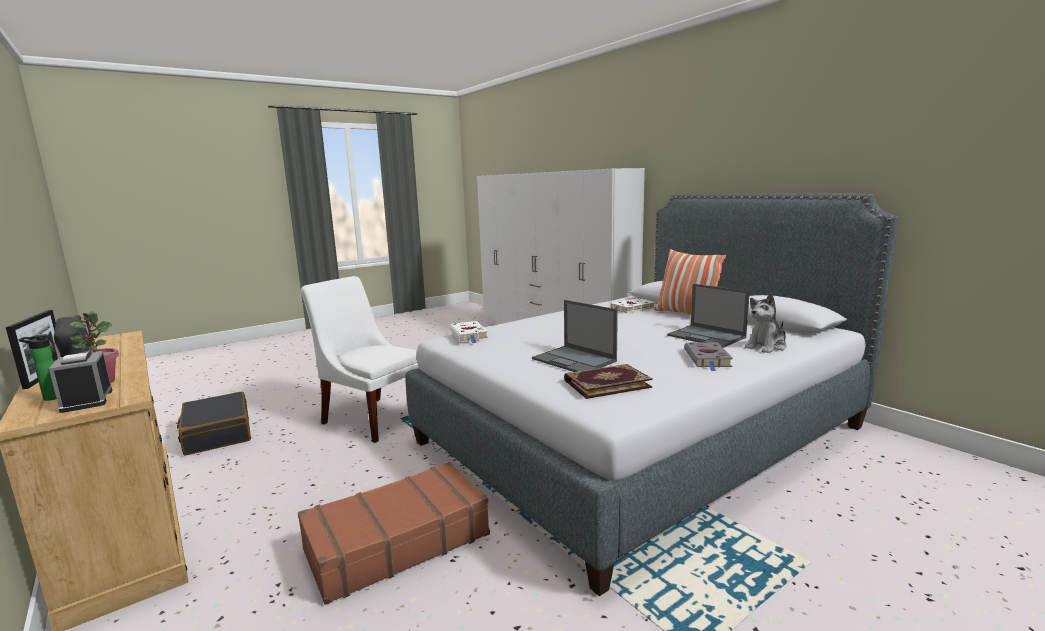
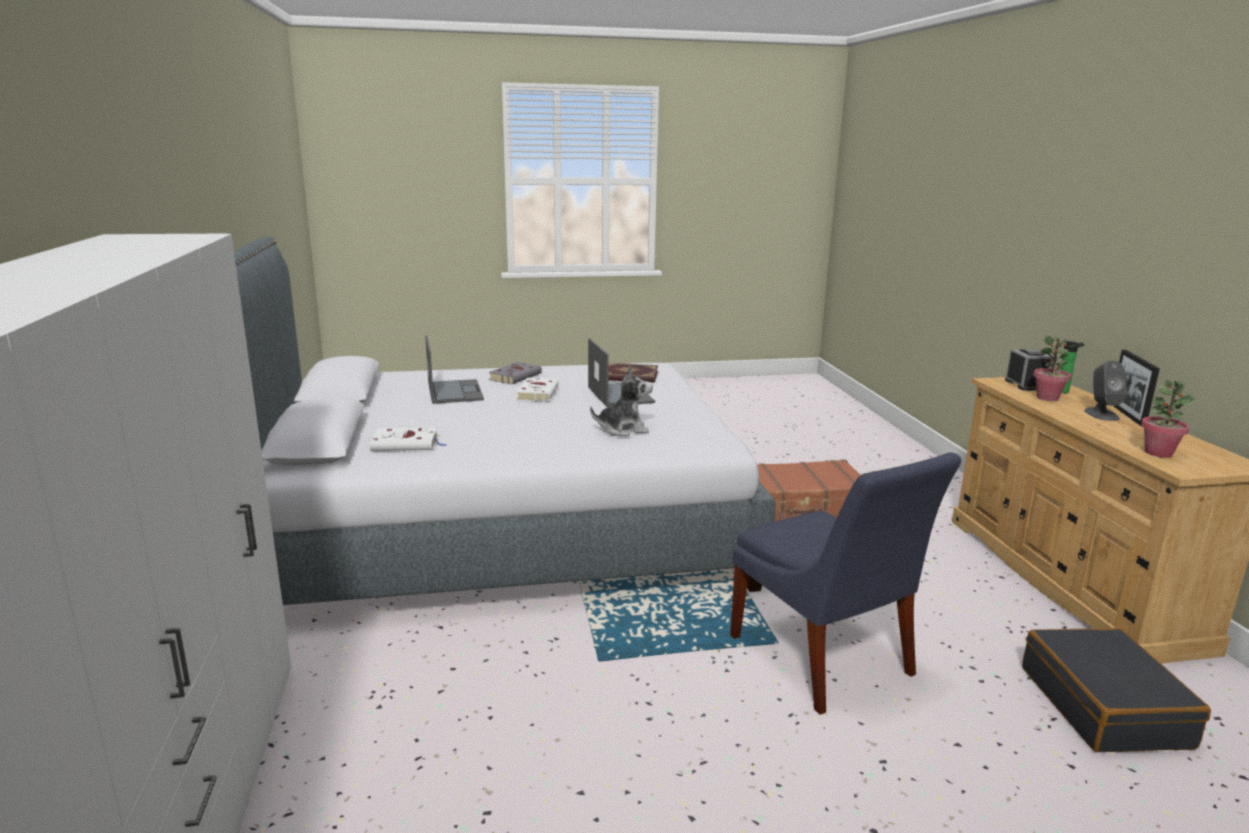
camera: 155 degrees left, 5 degrees up
white chair [301,276,420,443] -> blue chair [730,452,961,715]
white book [450,321,488,343] -> white book moved to [516,378,559,402]
pillow [654,249,727,315] -> none
plush toy [745,293,787,353] -> plush toy moved to [590,366,653,436]
none -> potted plant [1141,380,1196,458]

